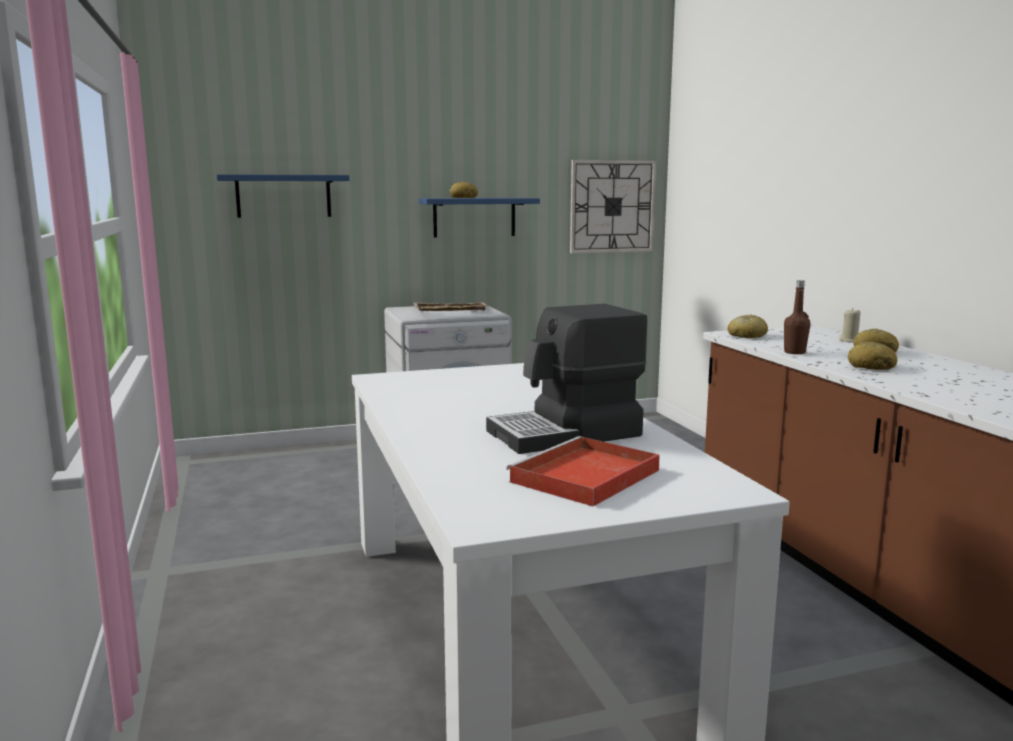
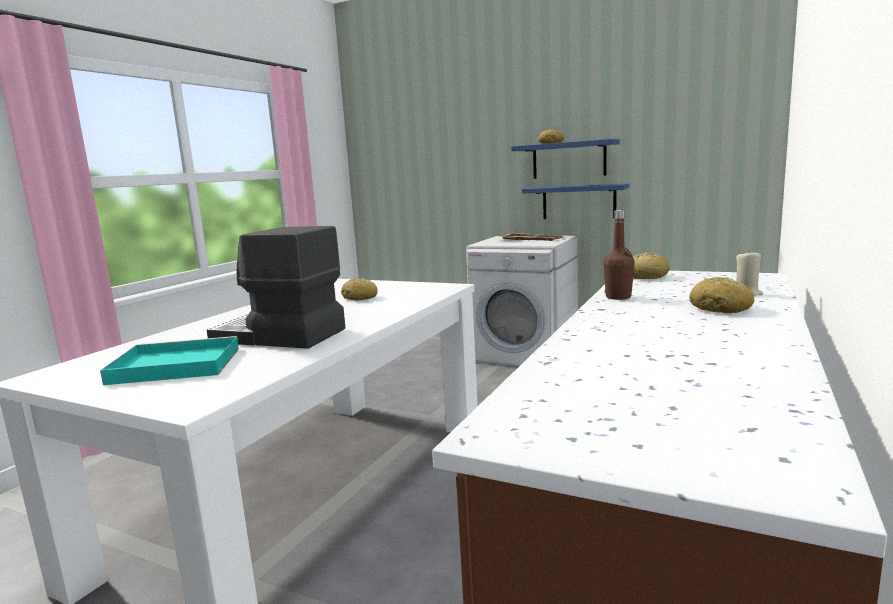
camera: 45 degrees right, 0 degrees up
blue shelf [217,174,349,218] -> blue shelf moved to [522,183,630,219]
red tray [507,436,660,506] -> turquoise tray [100,336,239,385]
wall clock [570,160,656,253] -> none
bread [848,342,897,370] -> bread moved to [341,278,378,301]

